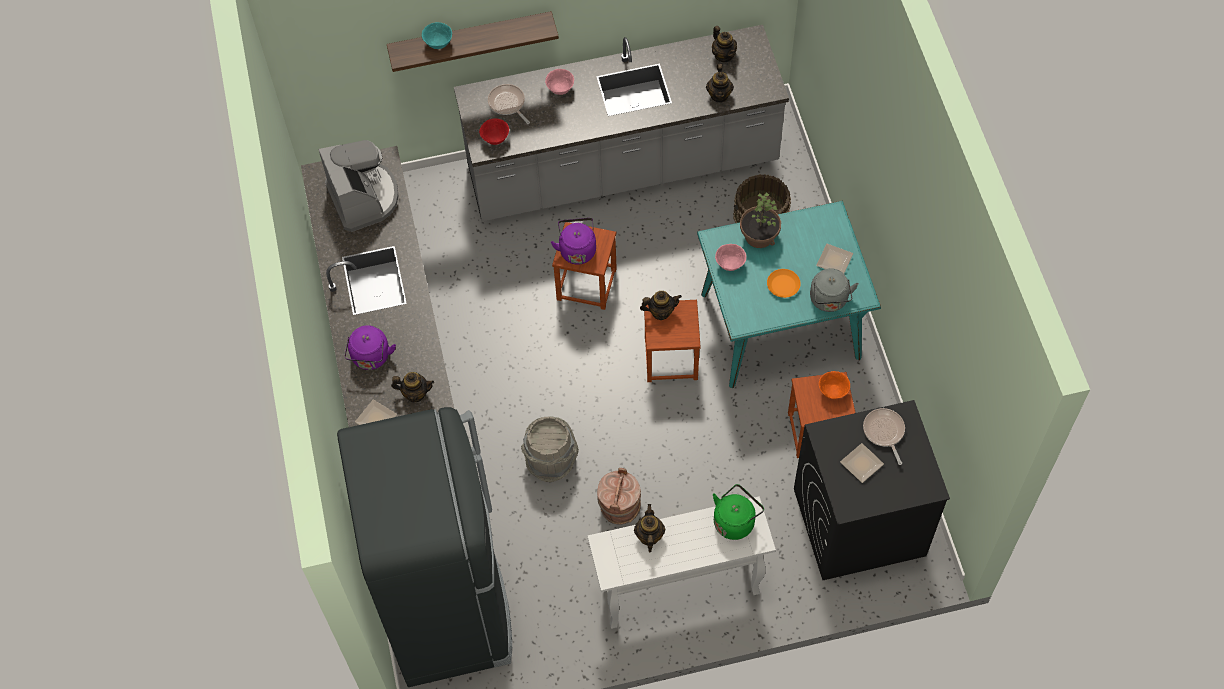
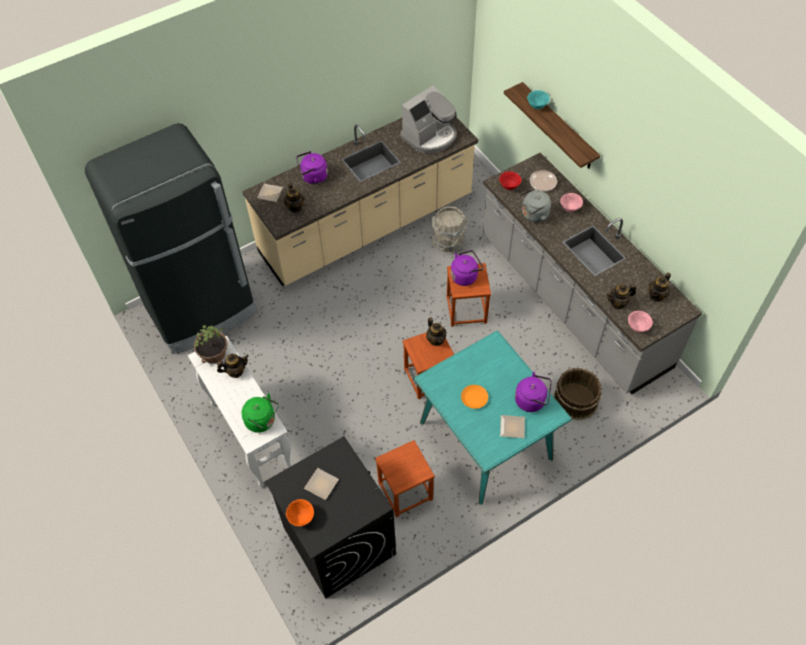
camera: 70 degrees right, 5 degrees down
grey bucket [521,416,579,482] -> grey bucket moved to [432,207,467,252]
brown bucket [597,468,641,525] -> none
pink bowl [715,244,746,271] -> pink bowl moved to [628,311,653,333]
potted plant [740,193,781,248] -> potted plant moved to [194,325,228,364]
grey kettle [810,268,859,312] -> grey kettle moved to [518,189,551,222]
orange bowl [819,371,850,399] -> orange bowl moved to [286,499,314,526]
frying pan [863,408,905,465] -> none
none -> purple kettle [515,372,552,412]

